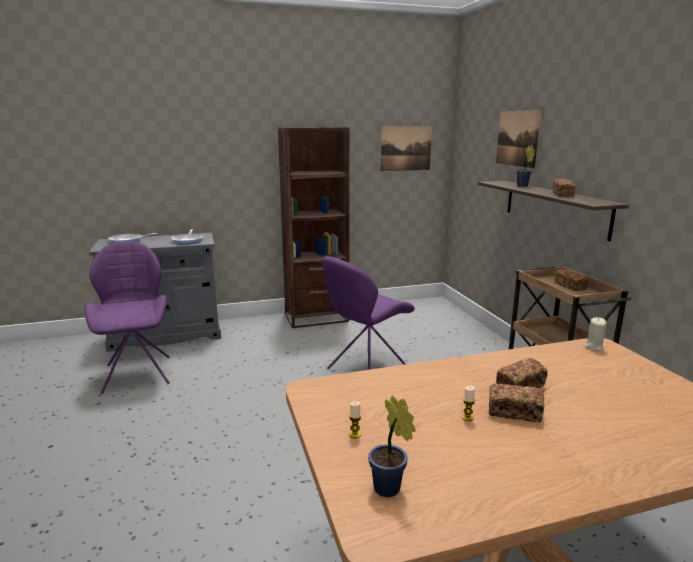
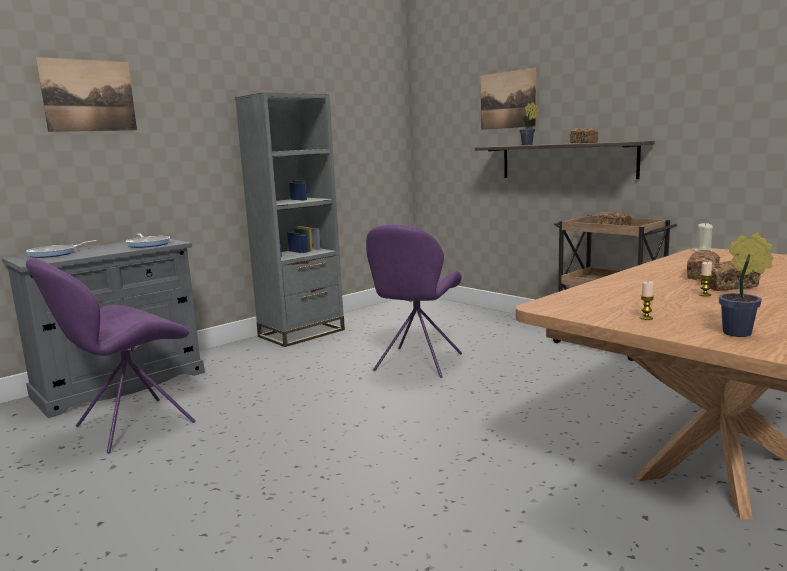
camera: 25 degrees left, 5 degrees down
purple chair [84,241,170,394] -> purple chair turned 90 degrees counterclockwise [26,258,195,453]
brown bookcase [278,127,349,328] -> grey bookcase [235,92,345,347]
picture [380,126,432,171] -> picture moved to [36,57,137,132]

